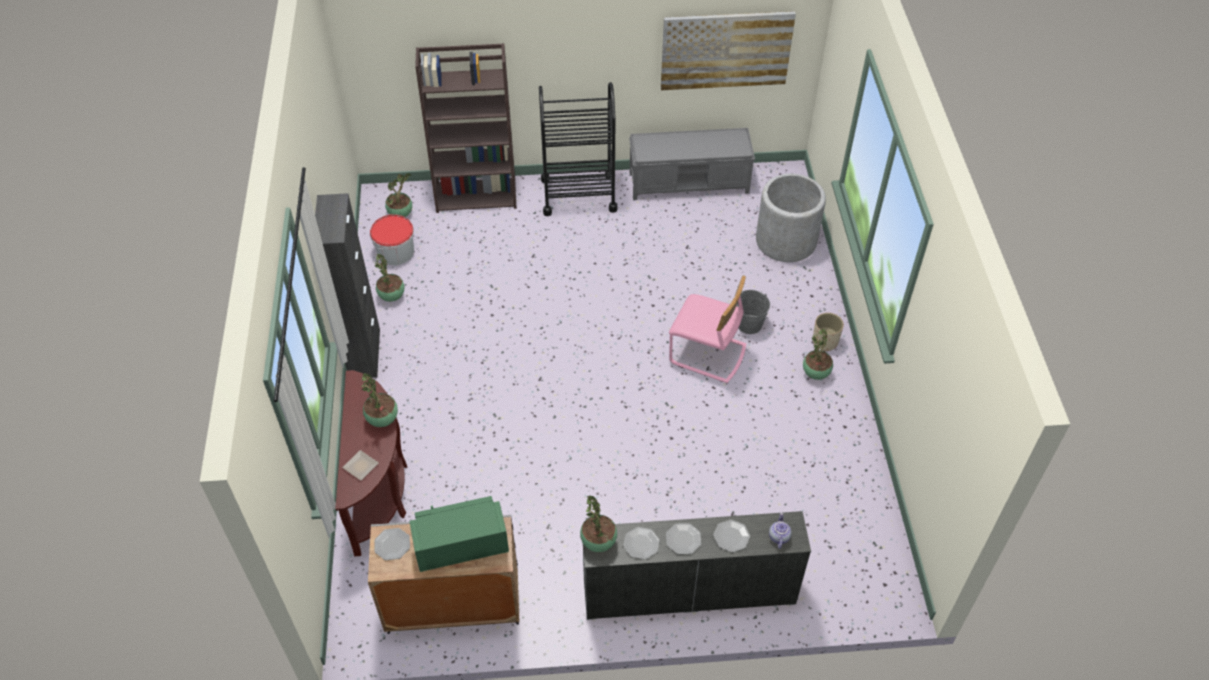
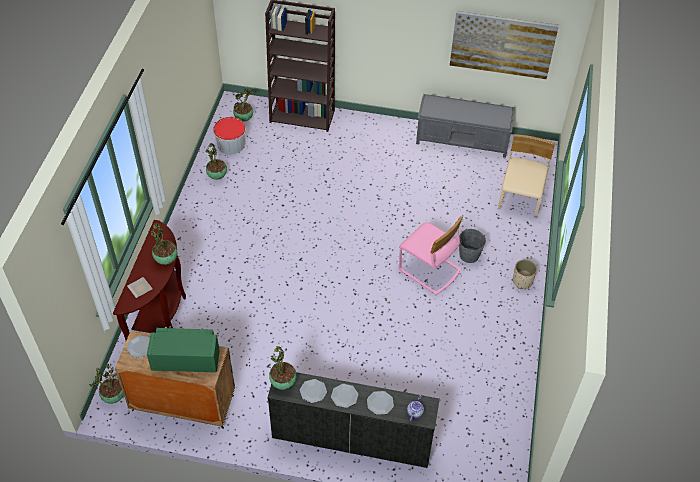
camera: 15 degrees right, 0 degrees up
black cabinet [315,193,380,378] -> none
black cart [539,82,617,216] -> none
grey planter [756,174,826,262] -> beige chair [498,134,555,217]
potted plant [803,329,833,380] -> potted plant moved to [89,364,124,404]

